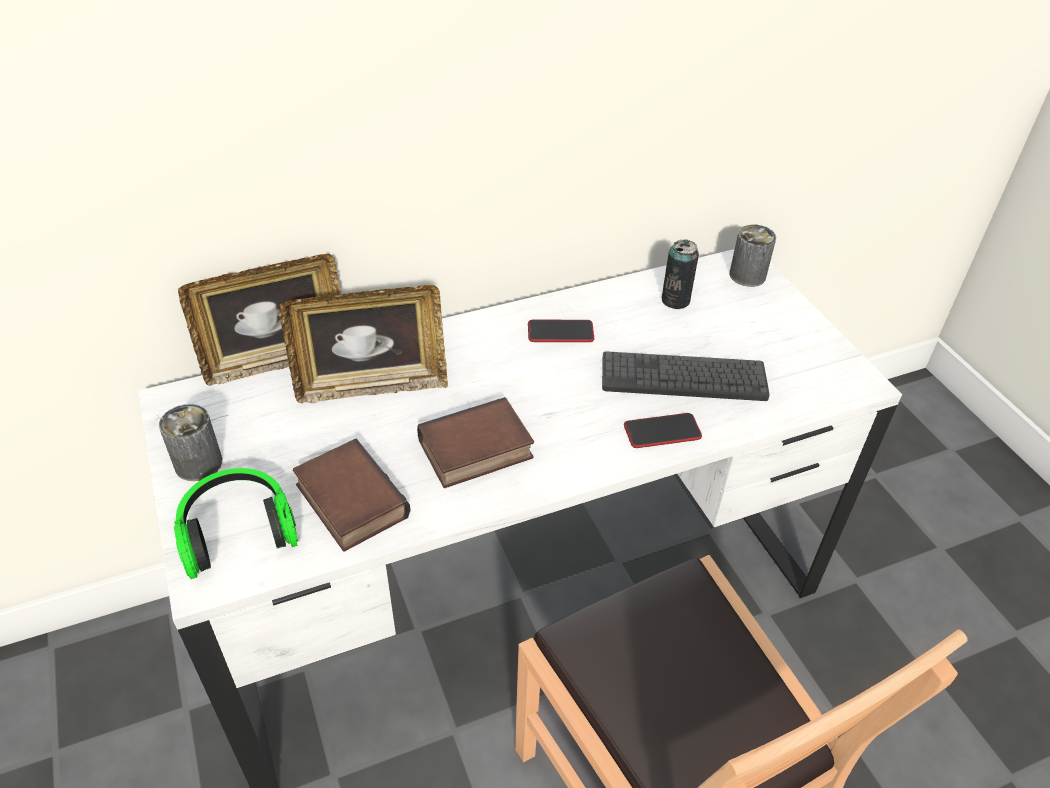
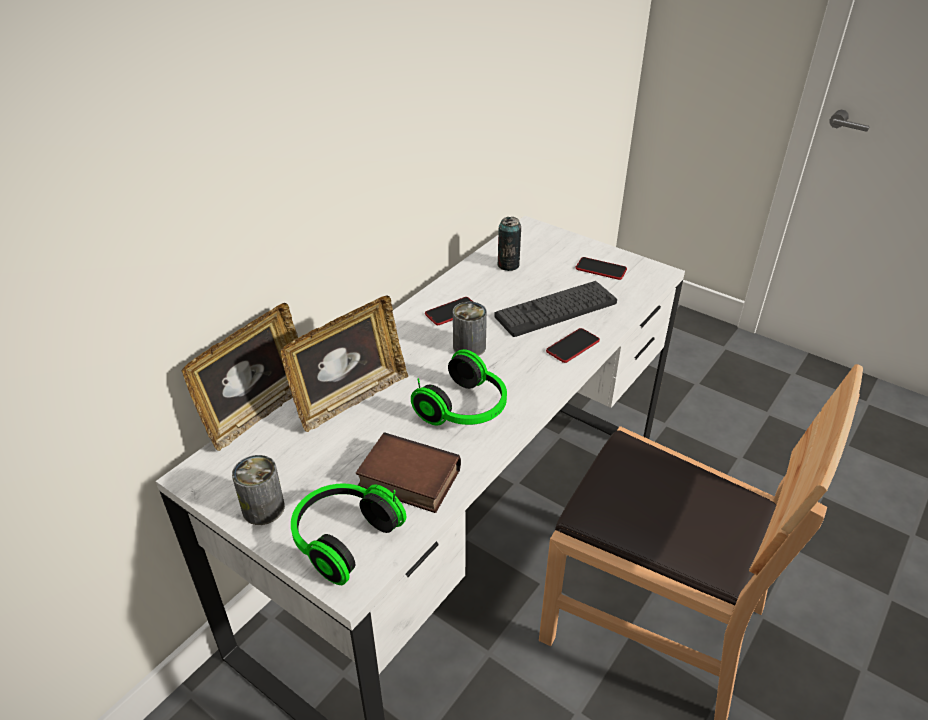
camera: 30 degrees left, 5 degrees down
book [417,397,534,488] -> headphones [411,349,507,425]
can [729,224,776,287] -> can moved to [453,302,487,356]
none -> phone [575,257,627,280]

